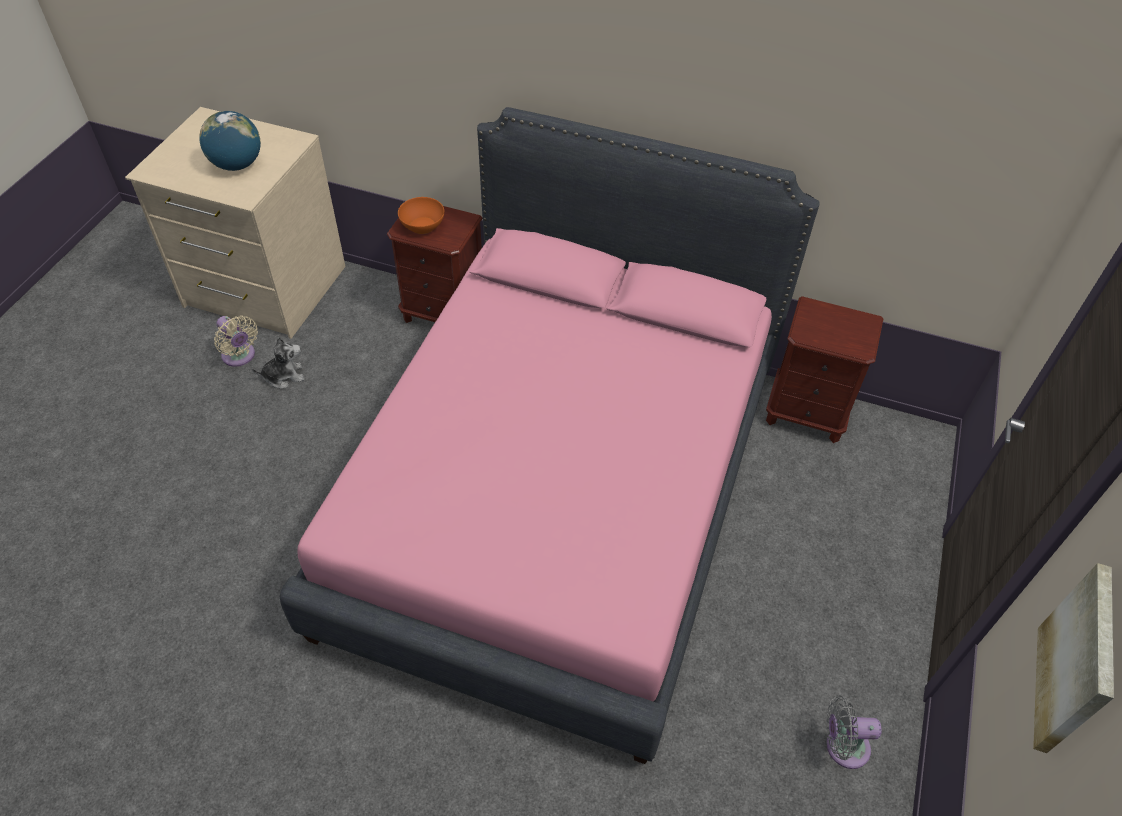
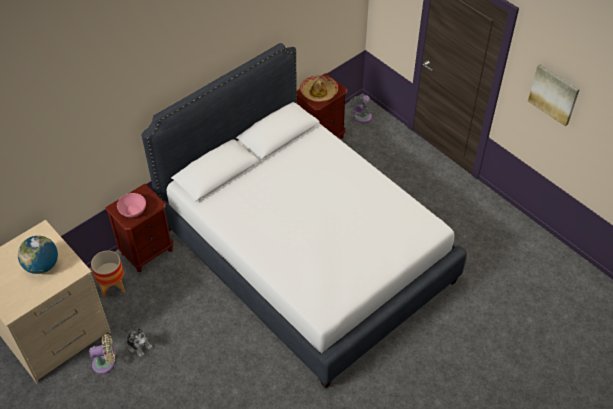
camera: 60 degrees left, 0 degrees up
plush toy [252,337,305,388] -> plush toy turned 120 degrees clockwise [125,328,153,357]
pink bed [280,107,819,764] -> white bed [142,43,467,389]
orange bowl [398,197,445,234] -> pink bowl [117,193,146,218]
grey fan [826,696,882,769] -> grey fan moved to [349,95,372,123]
none -> planter [91,250,125,297]
none -> hat [300,75,338,102]

